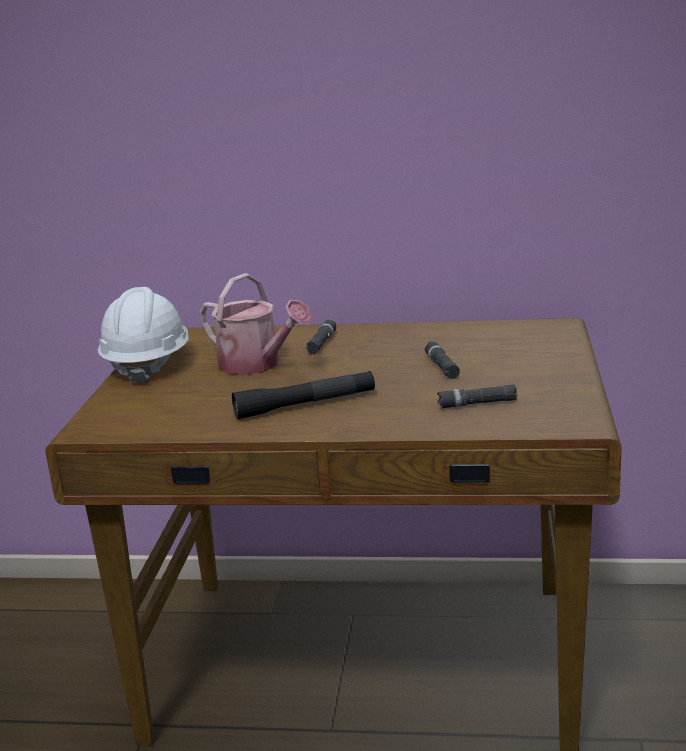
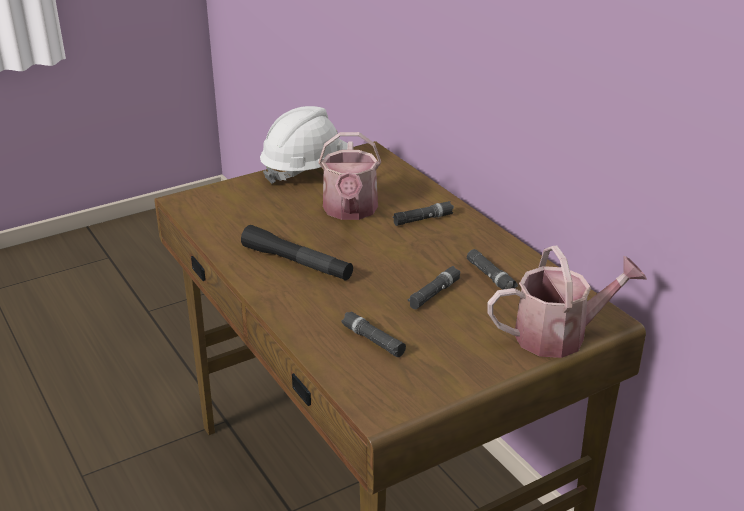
camera: 50 degrees right, 10 degrees up
none -> black flashlight [467,249,518,290]
none -> watering can [487,245,647,358]

